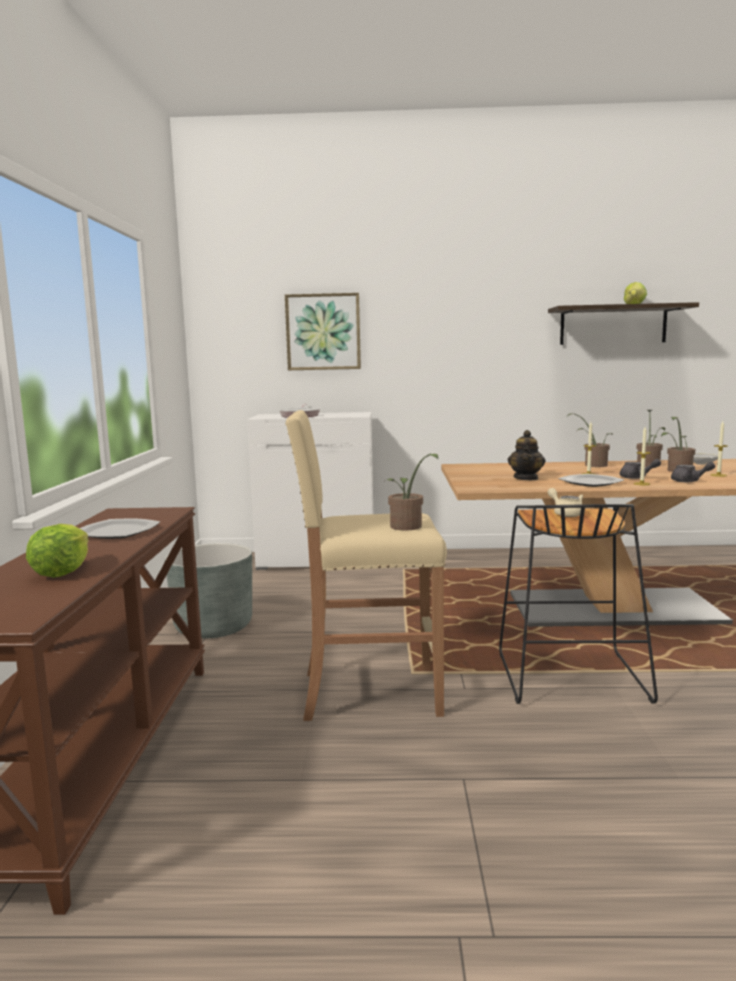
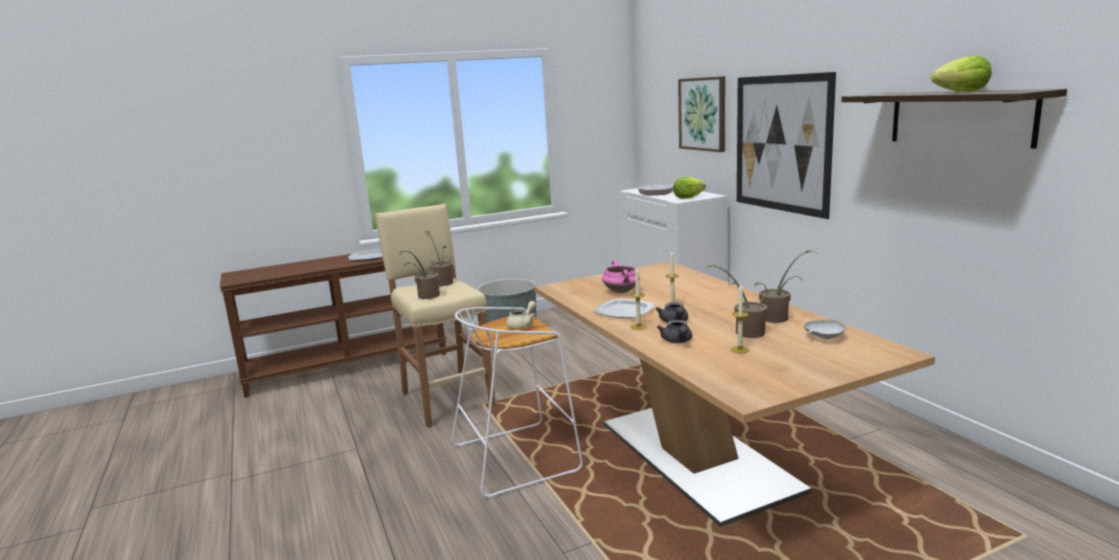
camera: 65 degrees right, 5 degrees up
lettuce [26,524,89,578] -> lettuce moved to [673,177,706,199]
black stool [499,504,658,704] -> white stool [451,307,583,499]
teapot [508,430,545,480] -> pink cooking pot [602,260,640,293]
potted plant [567,413,613,467] -> potted plant moved to [425,231,454,286]
none -> picture [737,72,836,219]

